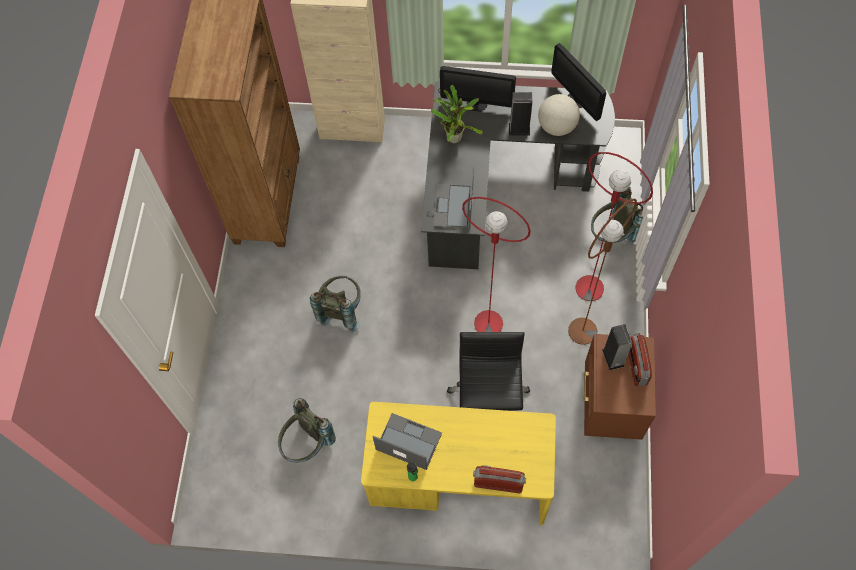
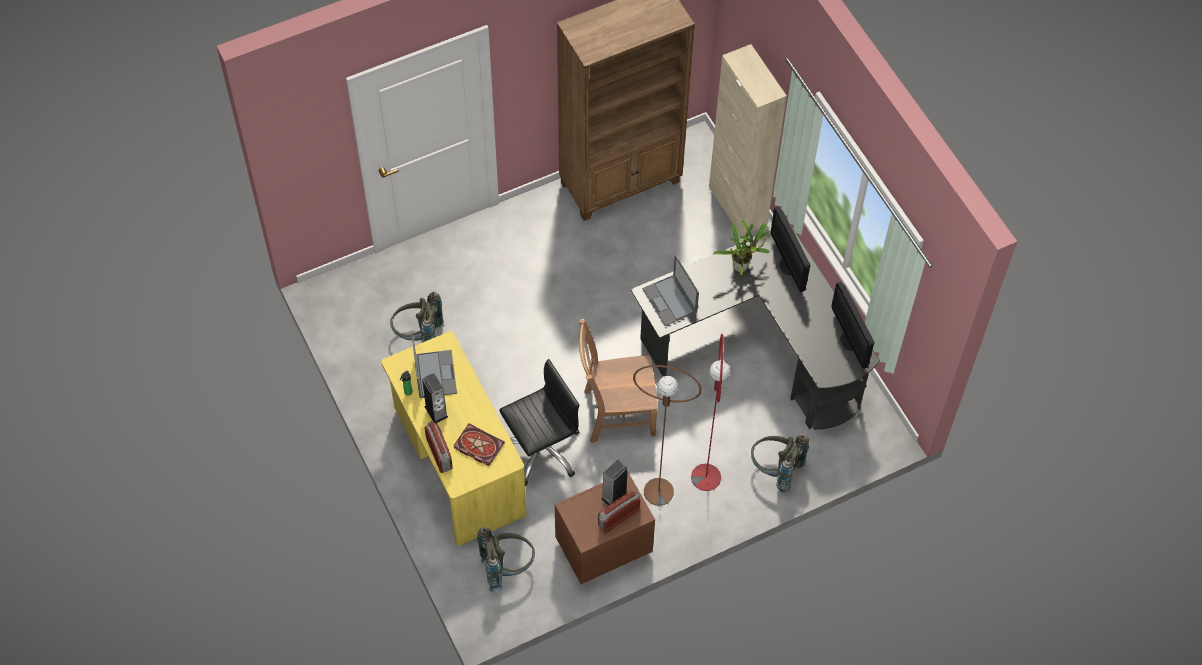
camera: 55 degrees right, 5 degrees down
grey backpack [310,276,361,332] -> grey backpack moved to [477,527,535,593]
laptop [433,166,474,229] -> laptop turned 90 degrees counterclockwise [642,255,699,326]
red floor lamp [462,197,531,332] -> brown chair [579,319,658,443]
speaker [509,92,532,136] -> speaker moved to [422,373,448,423]
globe [538,94,580,136] -> none
monitor [551,43,606,121] -> monitor turned 45 degrees counterclockwise [831,282,874,369]
none -> book [453,423,505,466]

